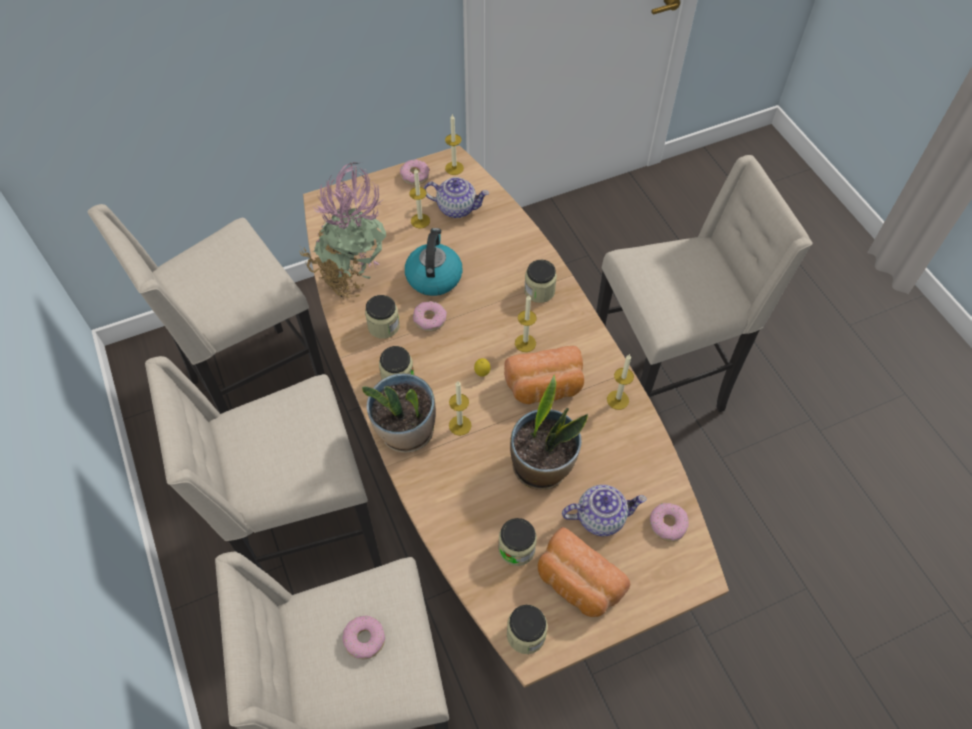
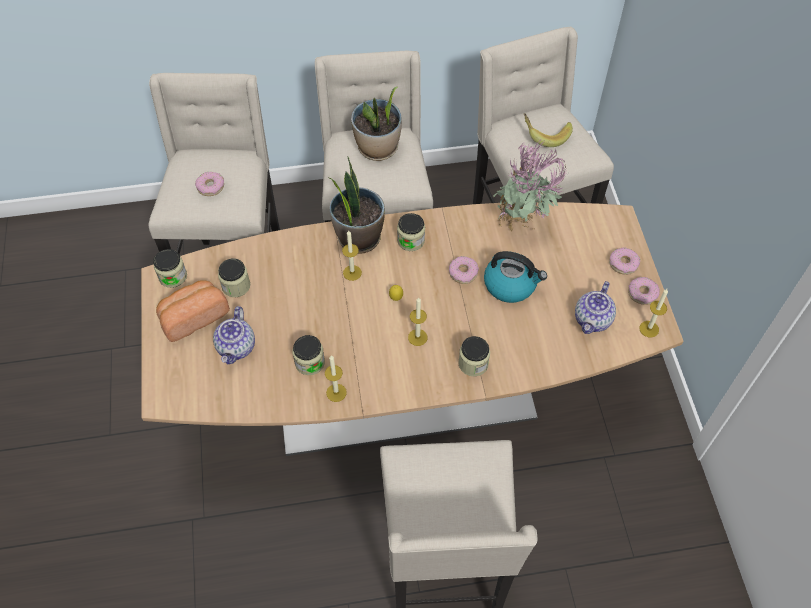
camera: 105 degrees right, 0 degrees up
jar [365,295,400,339] -> jar moved to [293,335,325,375]
candle [409,169,430,228] -> none
bread [504,346,584,404] -> none
potted plant [510,375,588,490] -> potted plant moved to [351,87,402,161]
donut [650,503,689,542] -> donut moved to [609,247,640,275]
none -> banana [524,113,573,147]

